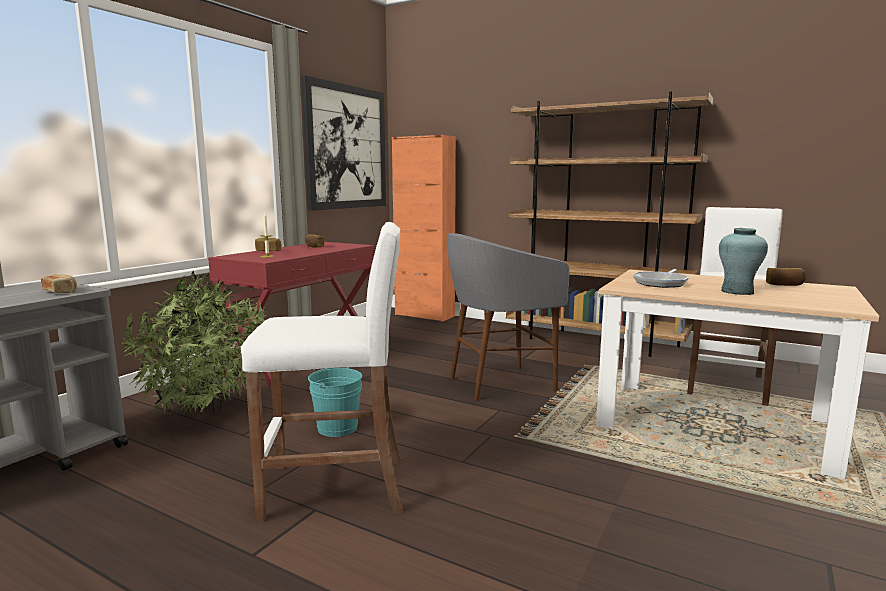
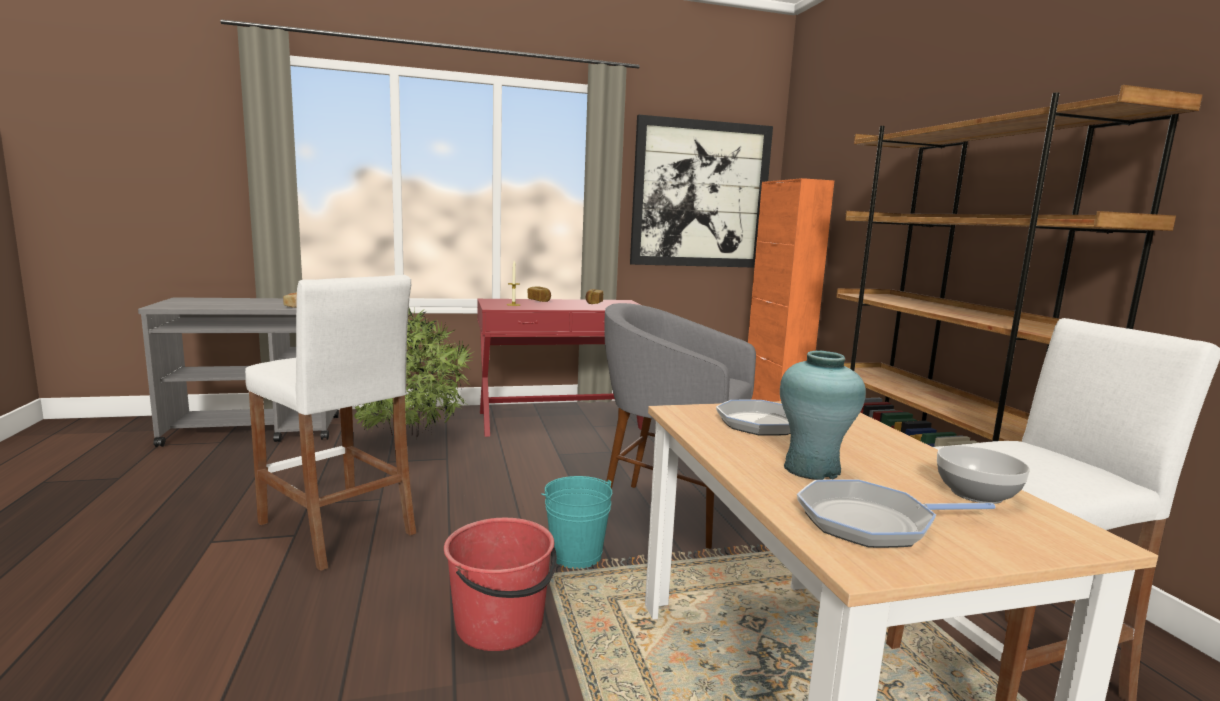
camera: 45 degrees right, 0 degrees up
turquoise bucket [308,367,362,437] -> turquoise bucket moved to [541,476,612,569]
bread [766,268,806,286] -> bowl [937,445,1030,504]
none -> red bucket [444,518,557,651]
none -> frying pan [797,479,996,548]

